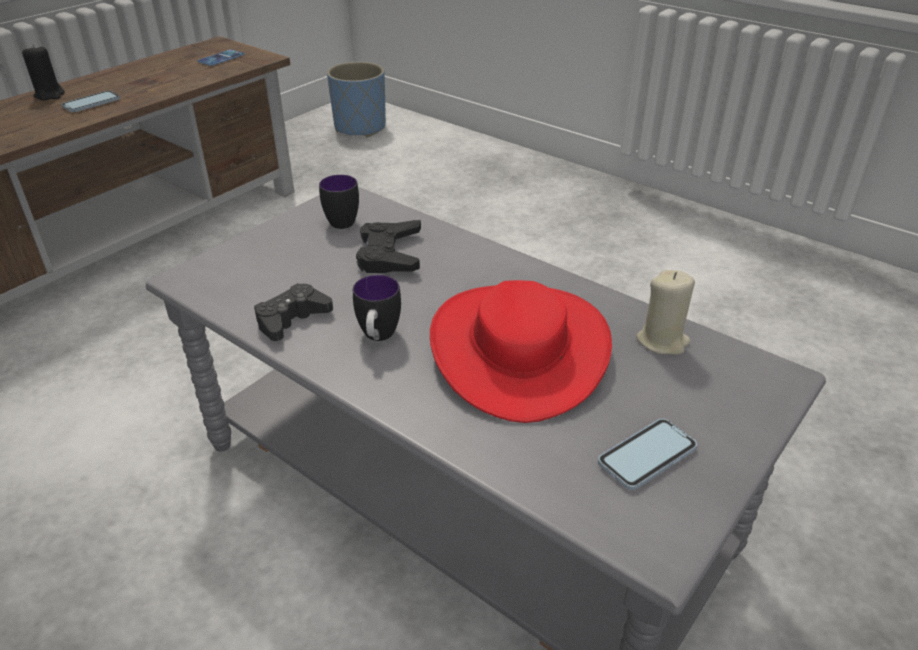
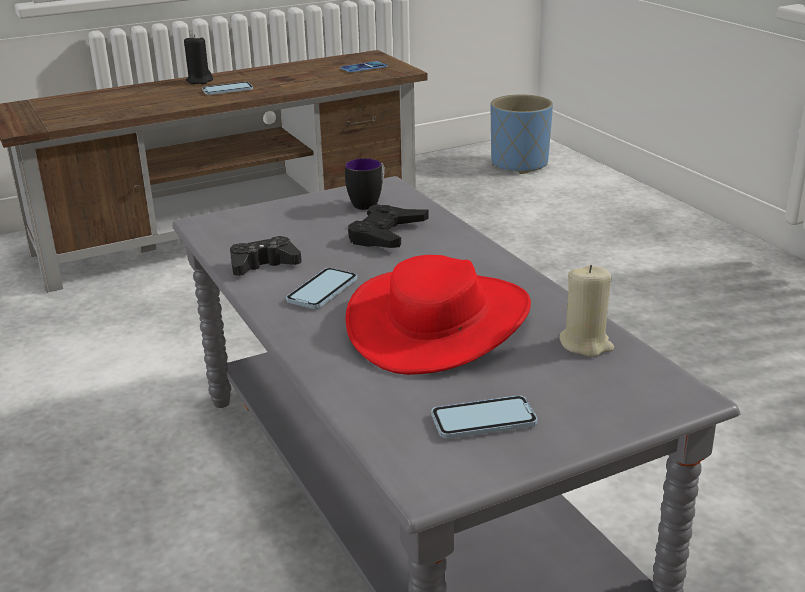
camera: 25 degrees right, 10 degrees down
mug [353,275,401,341] -> phone [286,268,357,309]

